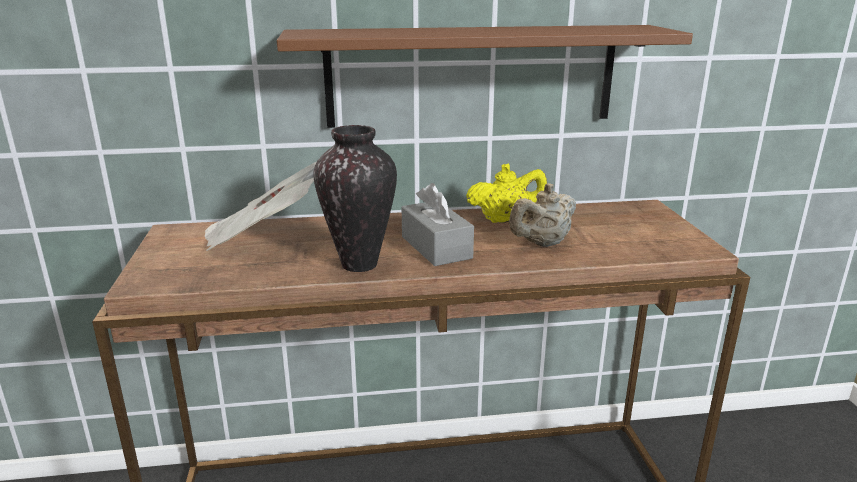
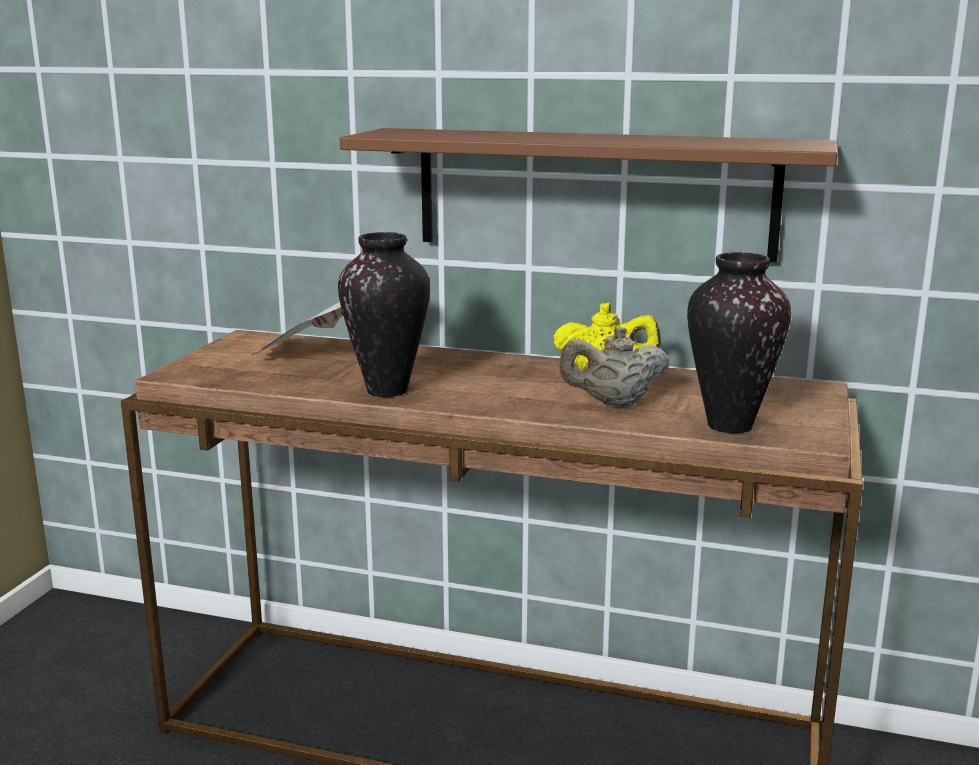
camera: 25 degrees right, 5 degrees down
grey tissue box [401,183,474,266] -> none
none -> vase [687,252,791,433]

